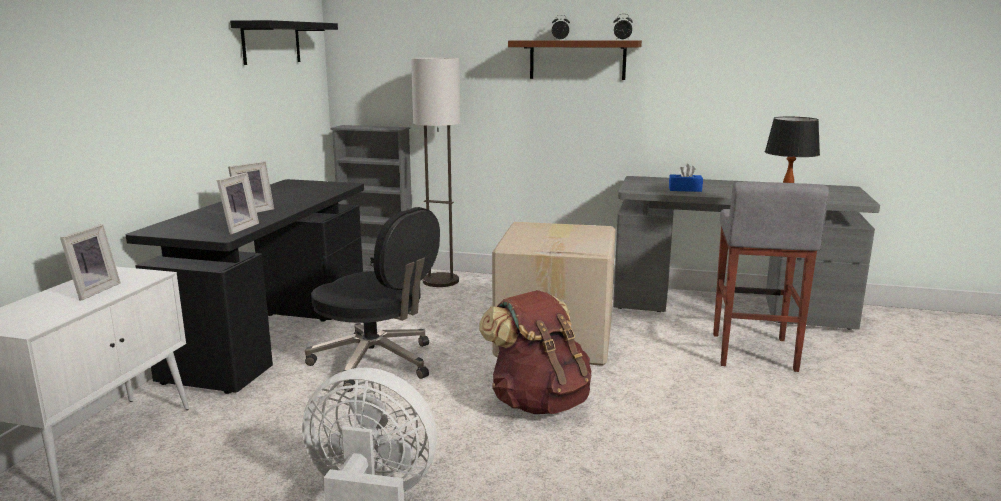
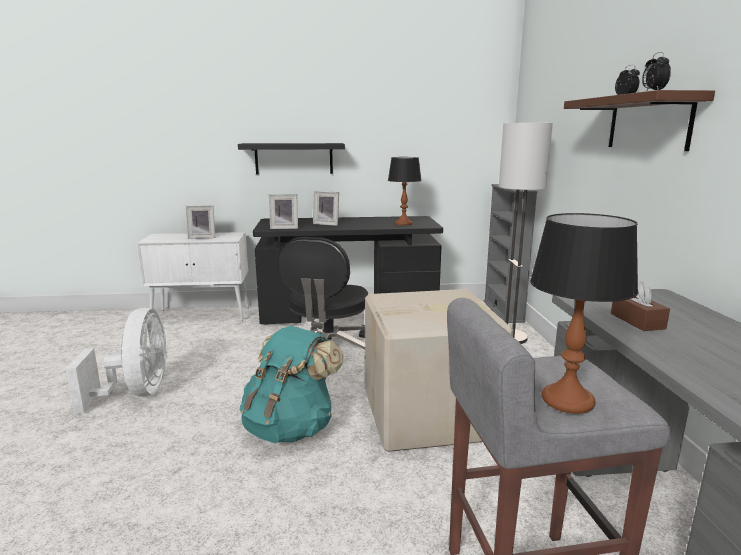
camera: 70 degrees right, 0 degrees up
black shelf [230,20,338,65] -> black shelf moved to [238,143,345,174]
brown backpack [479,290,591,414] -> turquoise backpack [239,326,343,443]
blue tissue box [669,163,703,192] -> brown tissue box [611,281,670,331]
none -> table lamp [388,157,422,226]

